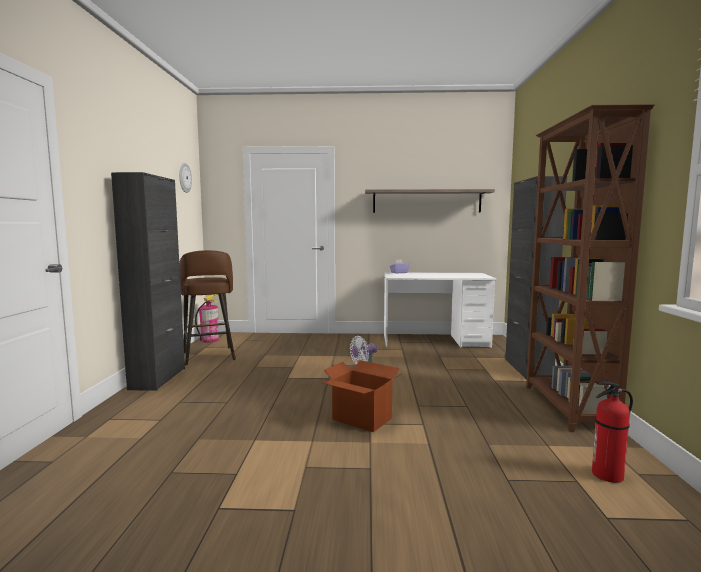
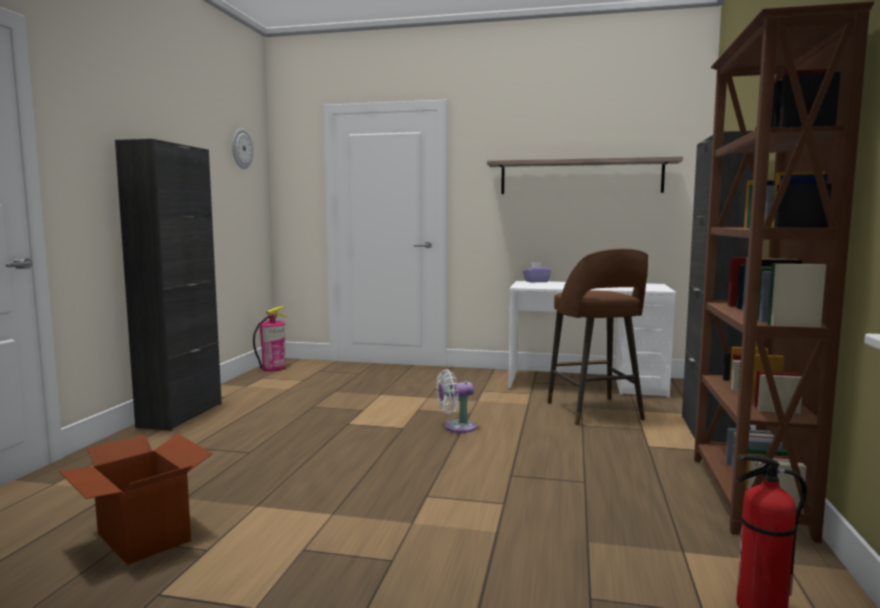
camera: 10 degrees right, 0 degrees up
brown stool [179,250,236,366] -> brown stool moved to [547,249,648,425]
cardboard box [322,360,401,432] -> cardboard box moved to [59,434,213,565]

